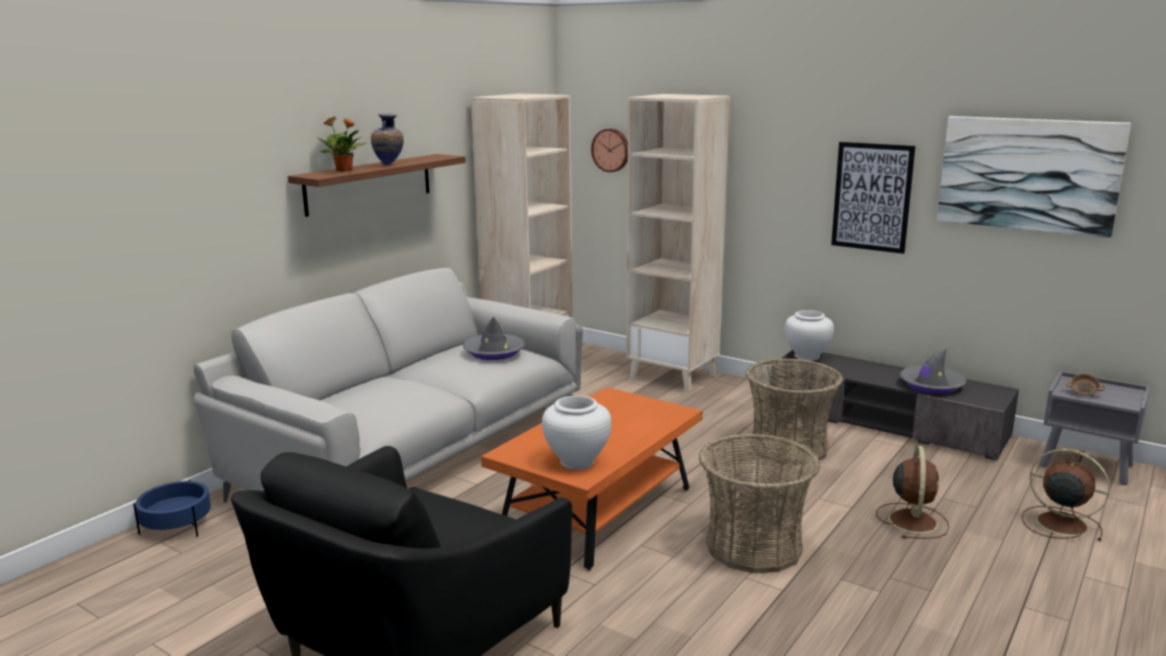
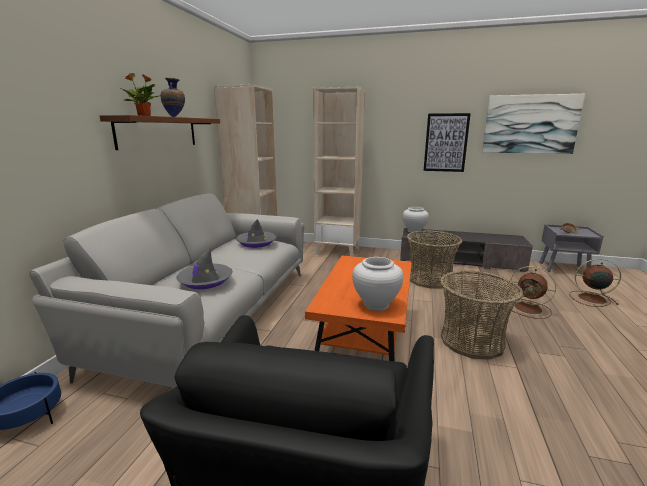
camera: 20 degrees left, 0 degrees up
wall clock [591,128,628,172] -> none
brown fan [876,446,949,539] -> brown fan turned 135 degrees clockwise [510,266,556,319]
grey hat [900,349,966,394] -> grey hat moved to [176,249,233,289]

